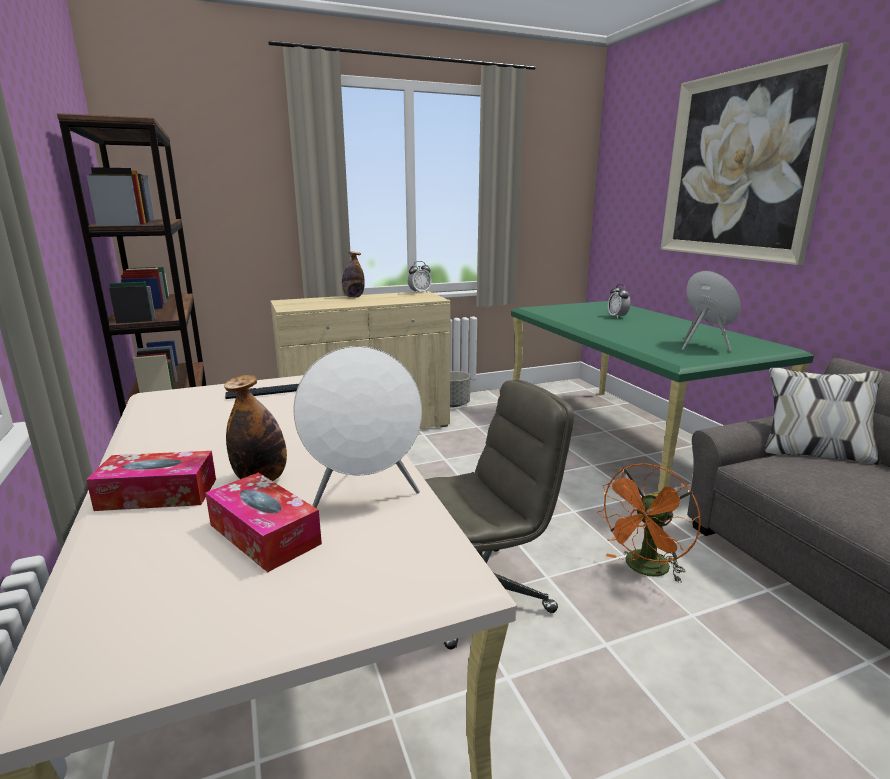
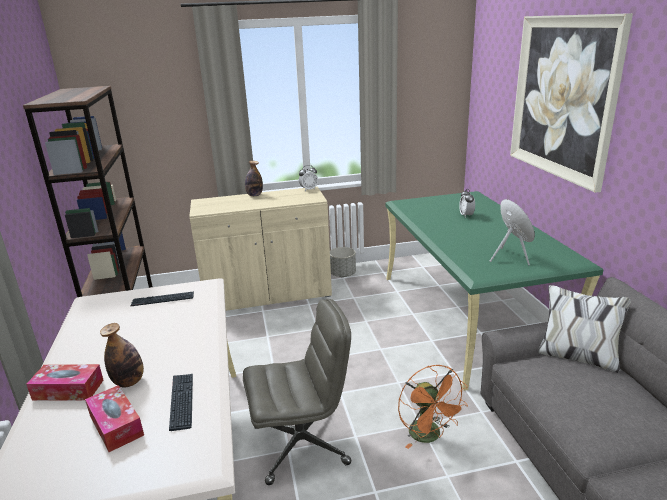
camera: 10 degrees right, 5 degrees up
white speaker [294,346,422,508] -> keyboard [169,374,193,431]
orange fan [597,464,701,583] -> orange fan turned 75 degrees counterclockwise [398,365,468,449]

